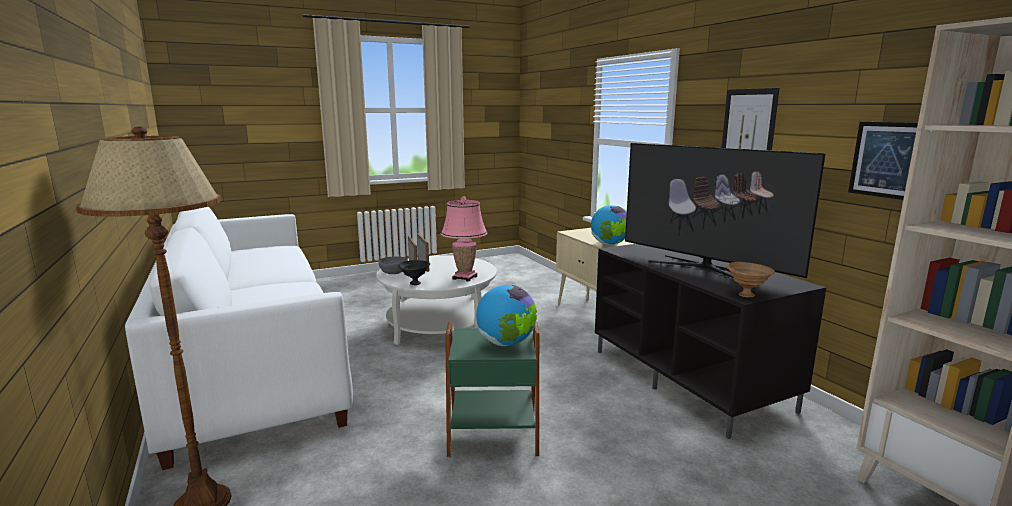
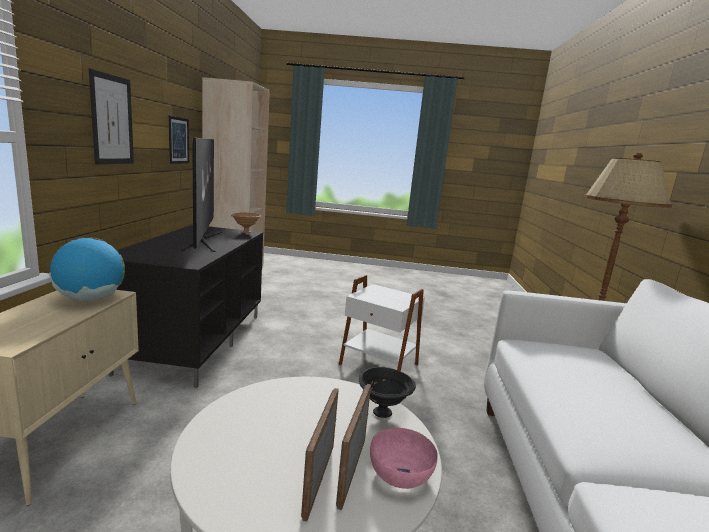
camera: 150 degrees left, 0 degrees up
grey bowl [379,256,408,274] -> pink bowl [370,428,438,489]
pink table lamp [441,197,487,282] -> none
green side table [445,321,539,457] -> white side table [339,275,425,371]
globe [476,285,537,346] -> none

